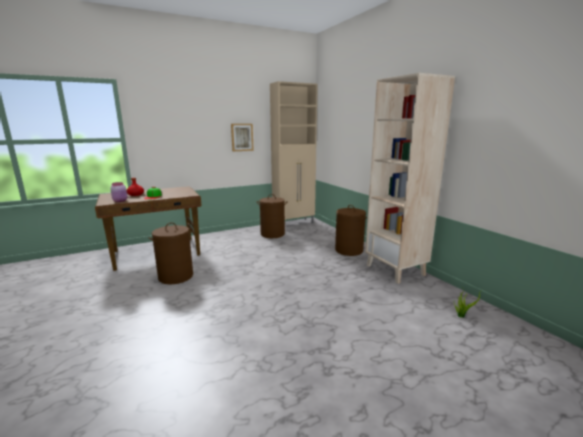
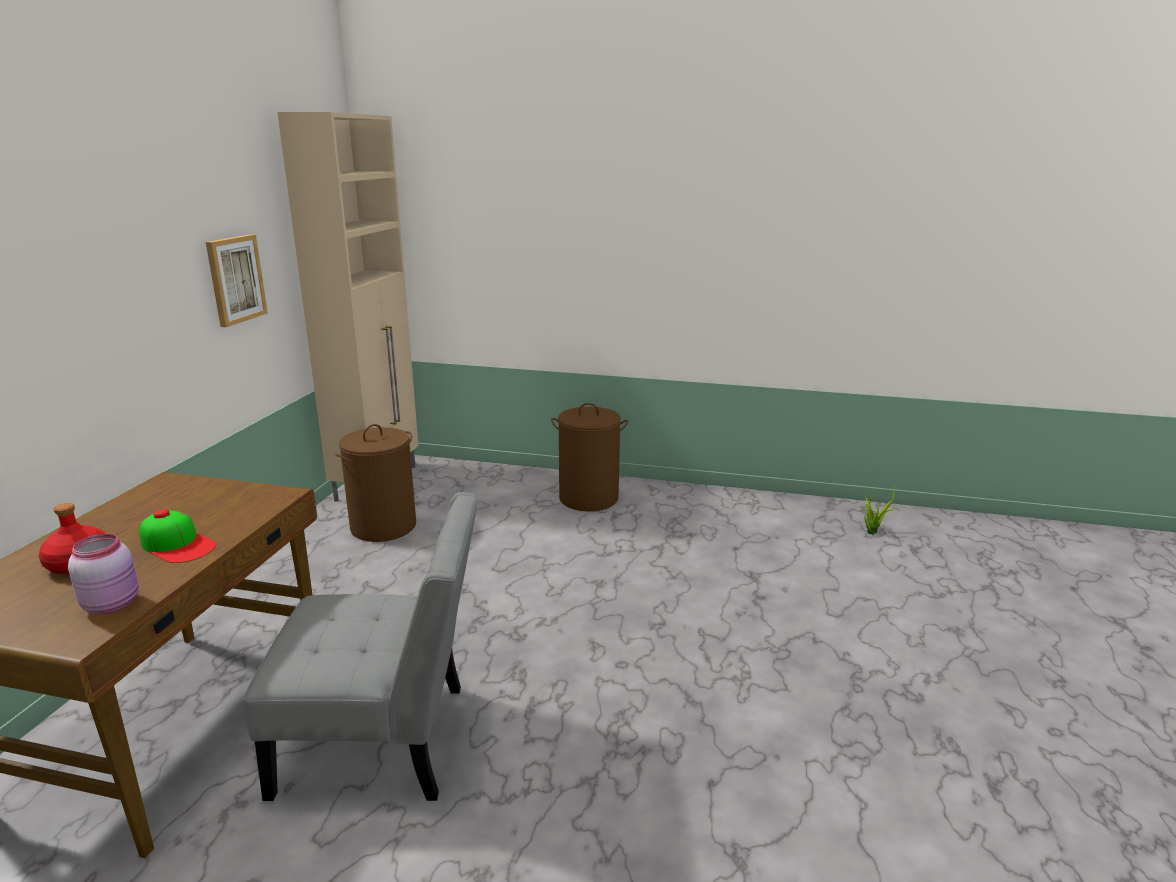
camera: 50 degrees left, 5 degrees up
brown laundry basket [148,222,193,284] -> grey chair [243,492,478,801]
beige bookcase [365,73,455,284] -> none

